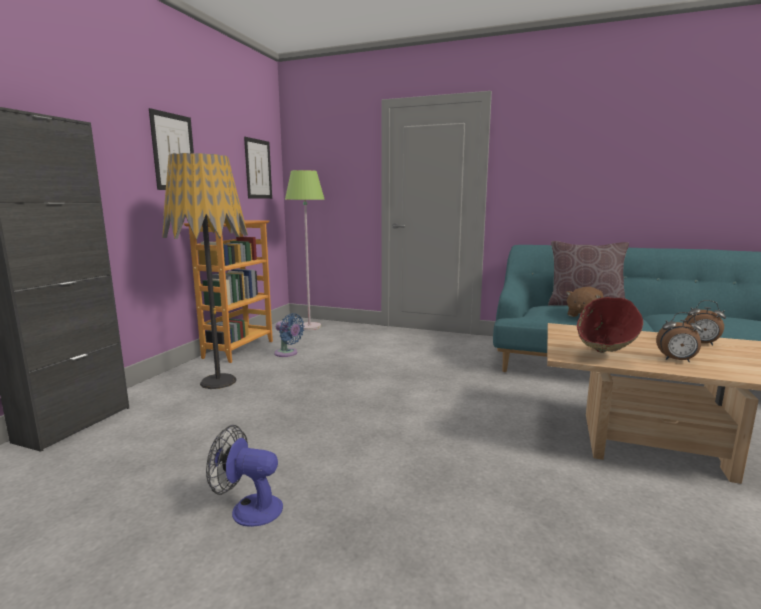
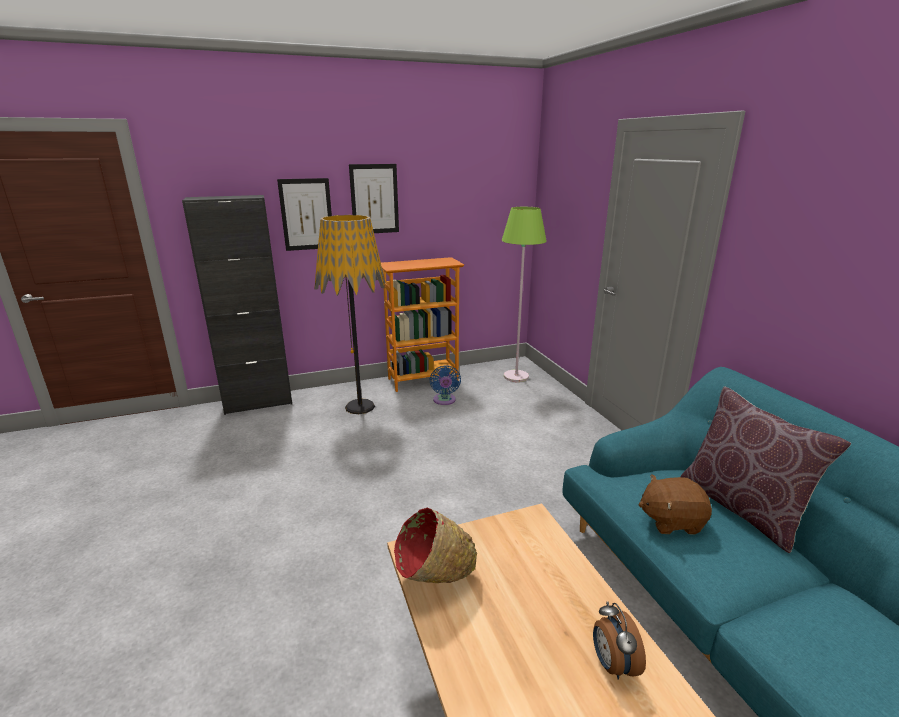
camera: 50 degrees right, 10 degrees up
fan [206,425,283,527] -> none
picture [244,137,272,199] -> picture moved to [277,178,332,251]
alarm clock [656,312,703,362] -> none

